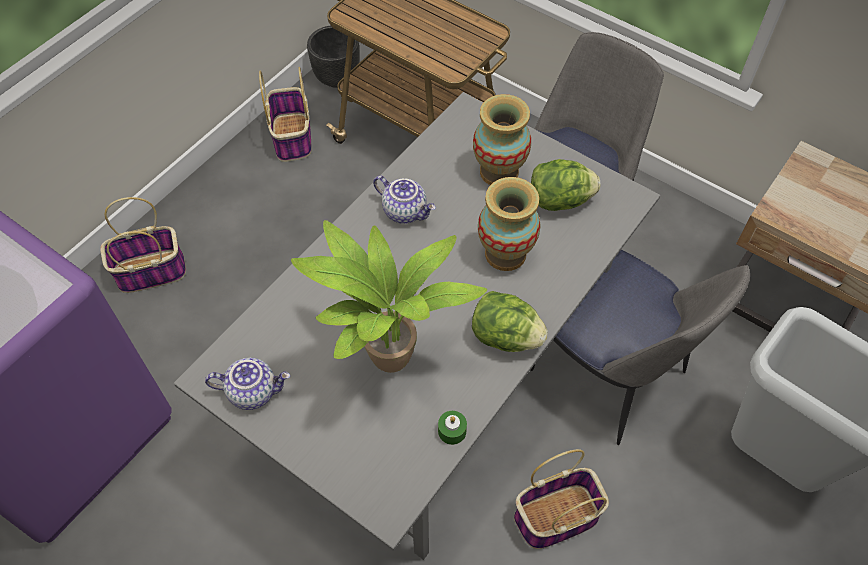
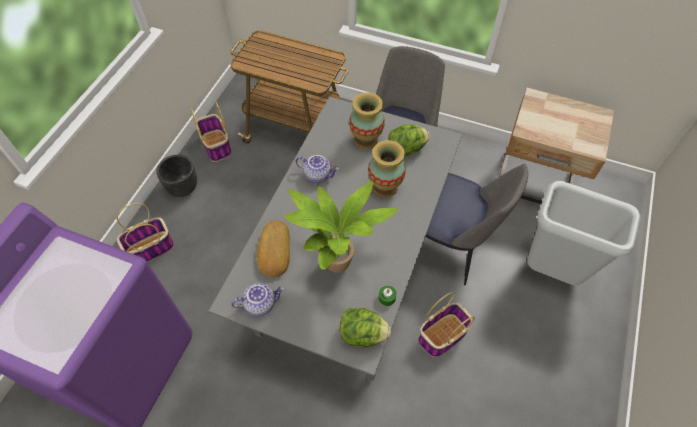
camera: 15 degrees left, 0 degrees up
black planter [307,26,360,88] -> black planter moved to [156,155,197,197]
lettuce [472,291,548,352] -> lettuce moved to [340,308,391,347]
none -> bread [257,220,290,277]

